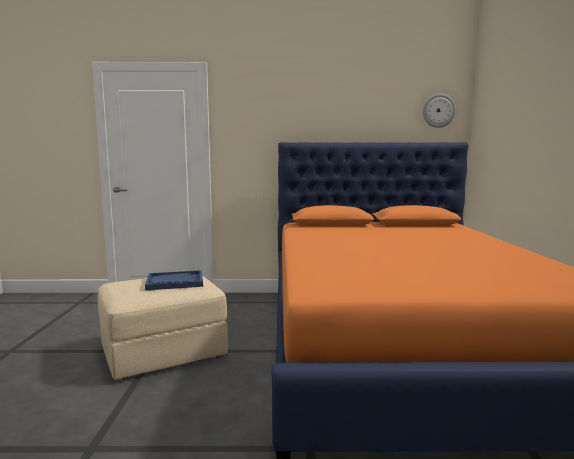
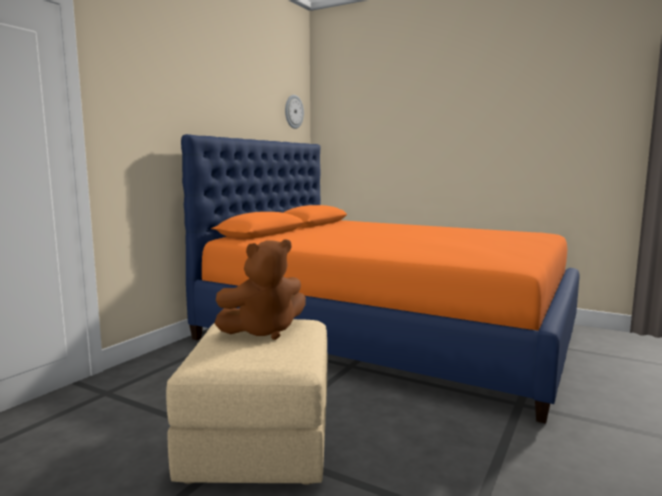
camera: 60 degrees left, 0 degrees up
blue tray [145,270,203,290] -> brown plush toy [214,239,306,340]

